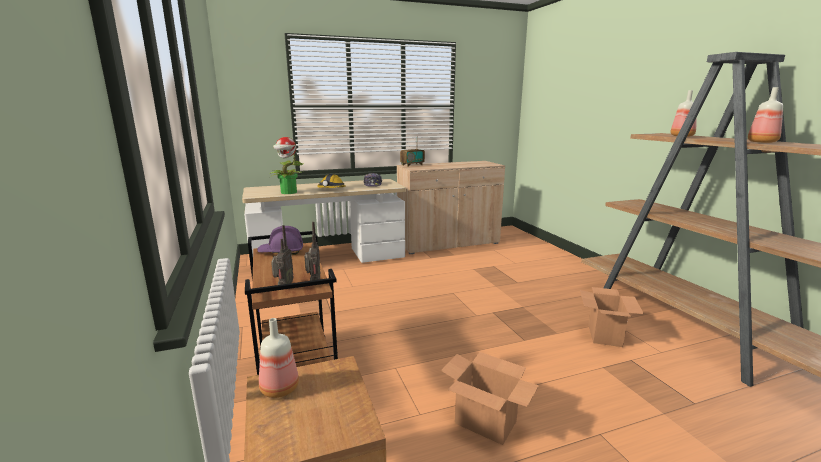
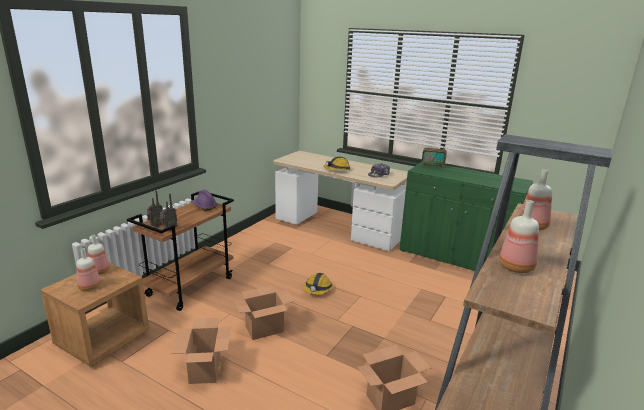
camera: 50 degrees right, 5 degrees up
potted plant [268,137,303,194] -> none
beige cabinet [397,161,505,254] -> green cabinet [399,162,533,271]
none -> bottle [77,248,101,291]
none -> cardboard box [233,286,295,340]
none -> hard hat [304,273,333,295]

